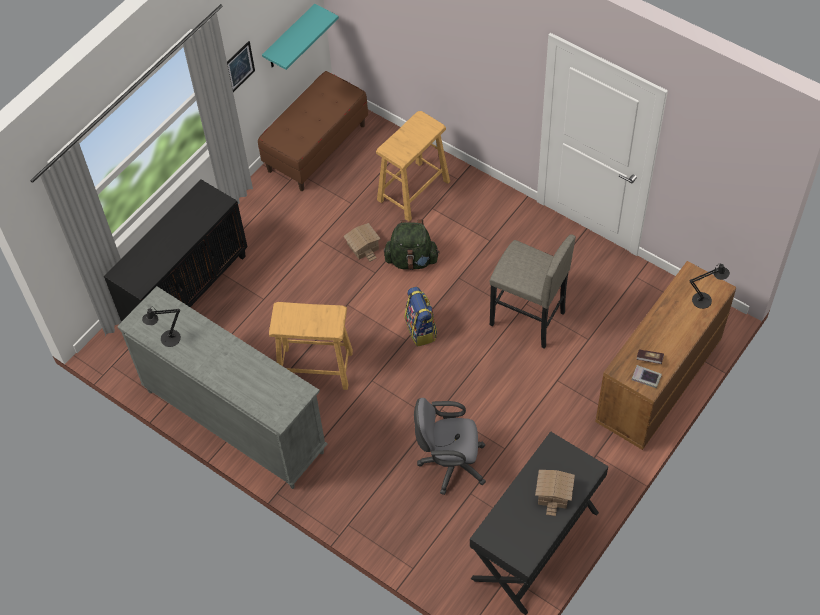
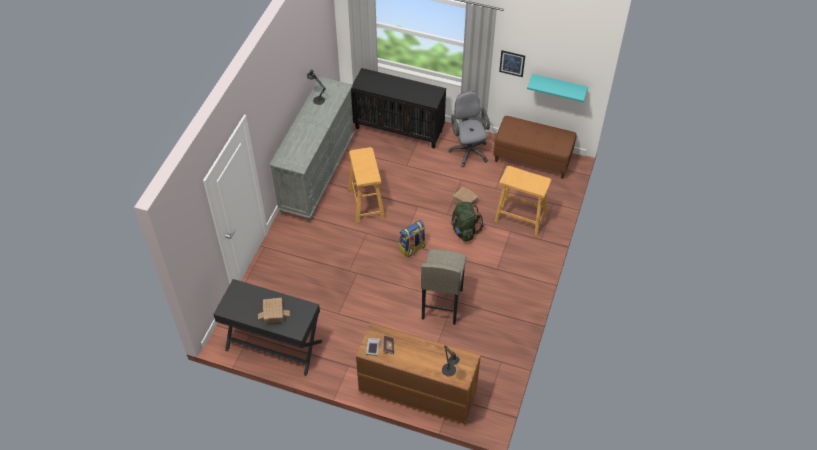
camera: 70 degrees right, 5 degrees down
grey office chair [414,398,486,495] -> grey office chair moved to [448,91,490,167]

